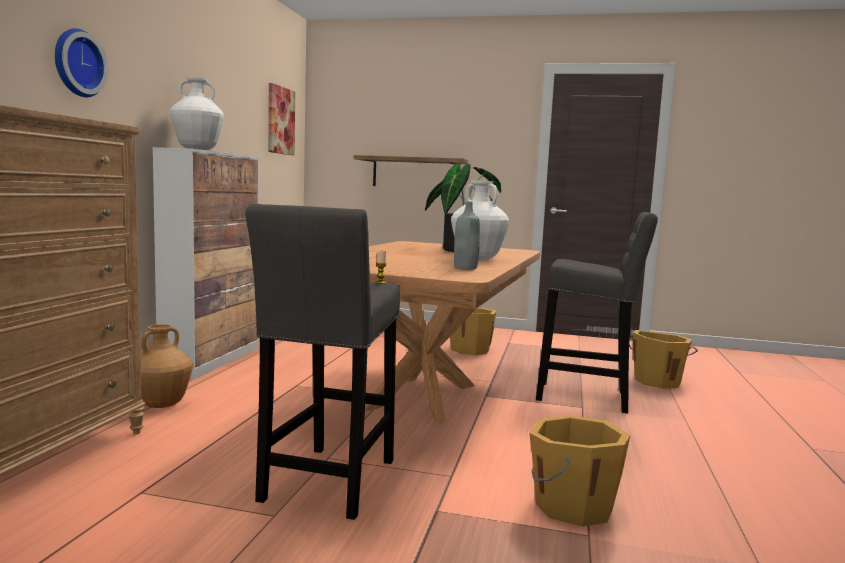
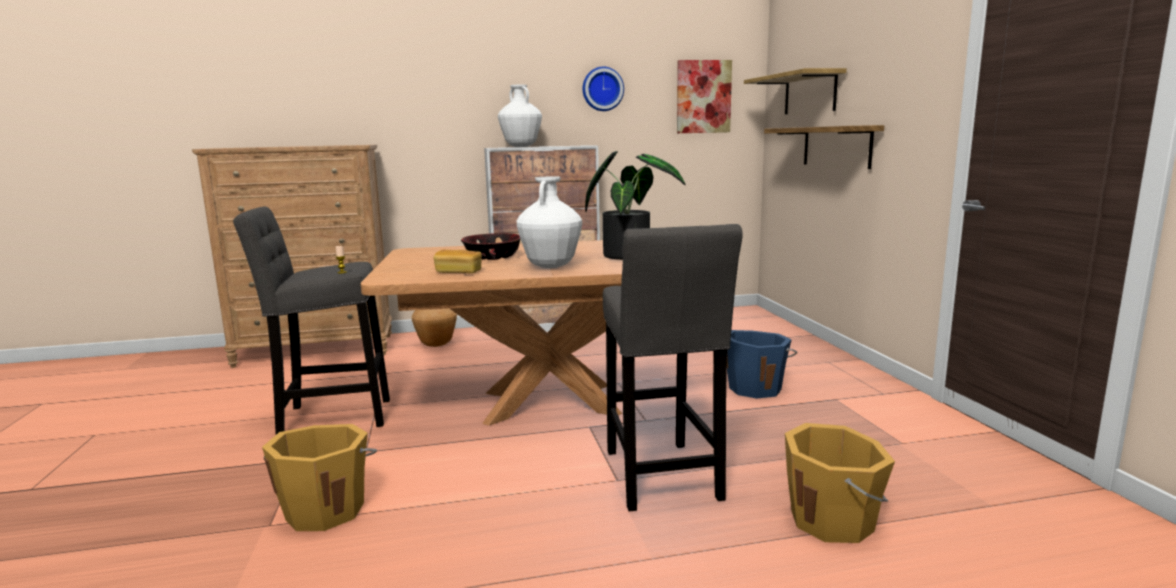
camera: 65 degrees right, 5 degrees up
wall clock [55,28,108,97] -> wall clock moved to [583,67,624,111]
orange bucket [450,308,496,355] -> blue bucket [727,330,797,399]
grey bottle [454,201,480,270] -> bread [433,249,482,273]
none -> bowl [461,233,520,260]
none -> shelf [744,68,847,114]

